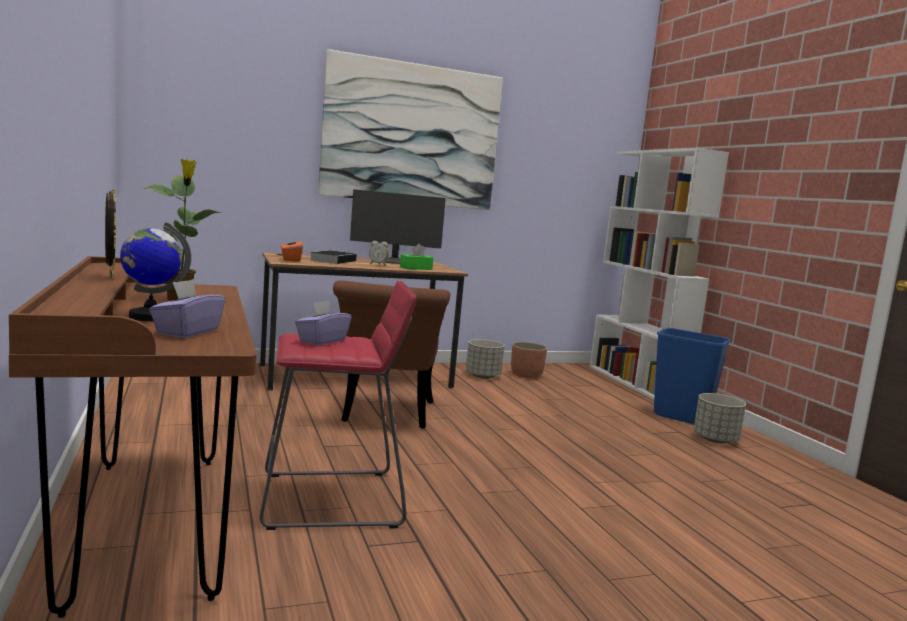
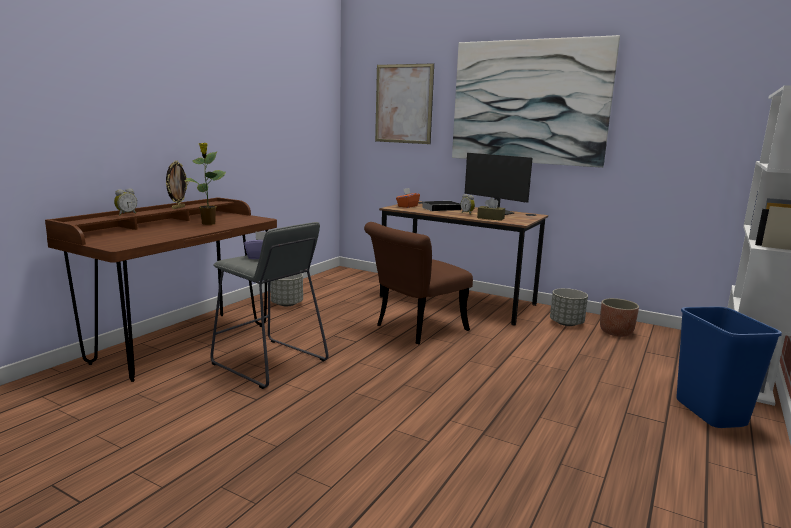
camera: 50 degrees right, 5 degrees up
globe [120,222,191,321] -> none
purple tissue box [149,279,225,338] -> none
red stool [260,281,416,530] -> grey stool [210,222,329,389]
green tissue box [400,244,433,270] -> brown tissue box [477,197,505,221]
grey planter [693,393,746,444] -> grey planter moved to [270,273,303,306]
none -> alarm clock [114,188,137,215]
none -> picture [375,63,434,144]

